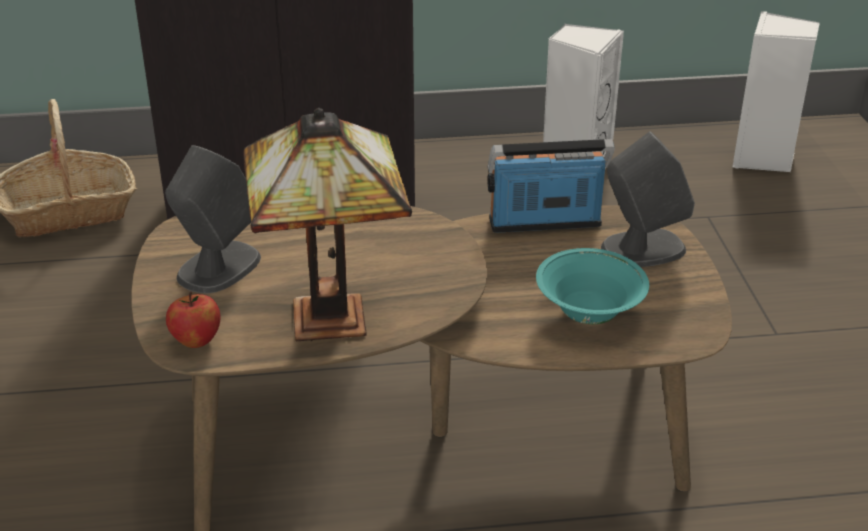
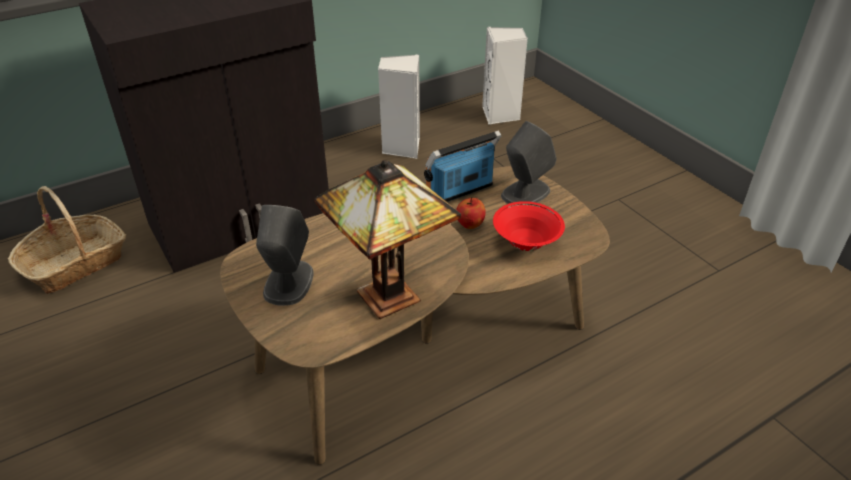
camera: 25 degrees left, 5 degrees up
apple [166,291,220,348] -> apple moved to [456,197,486,229]
turquoise bowl [536,248,649,324] -> red bowl [493,201,565,251]

